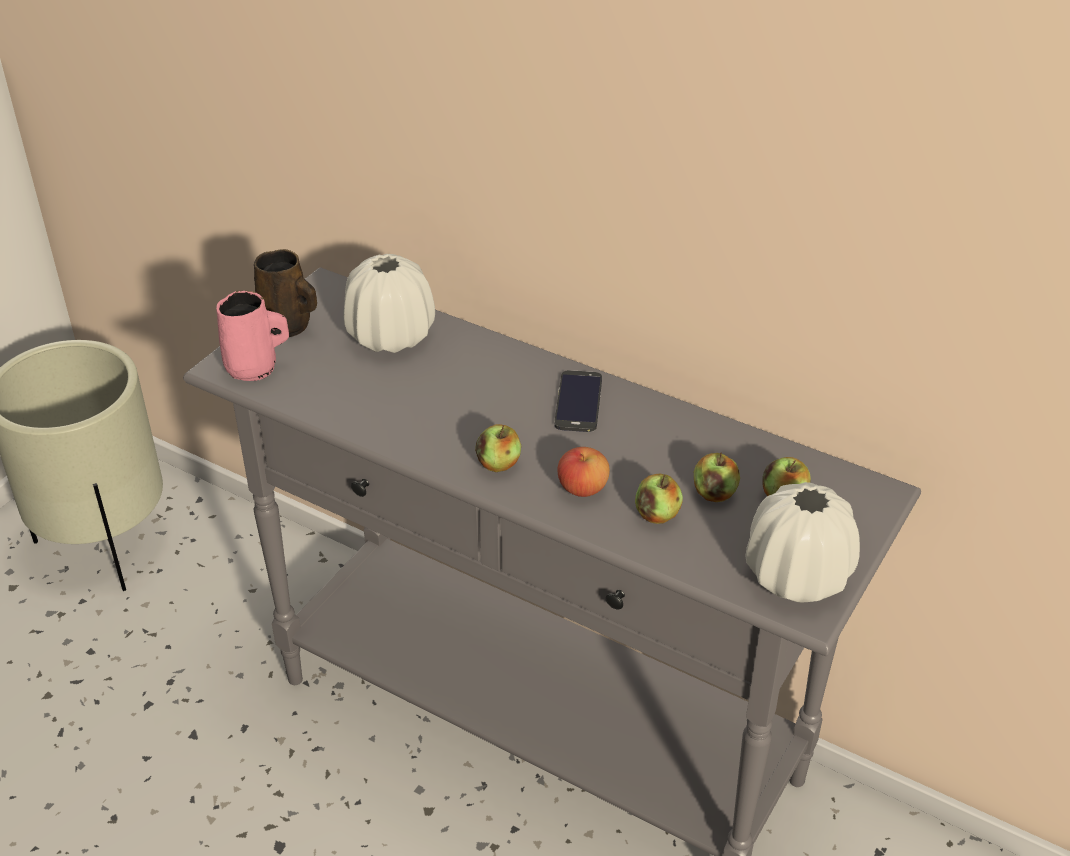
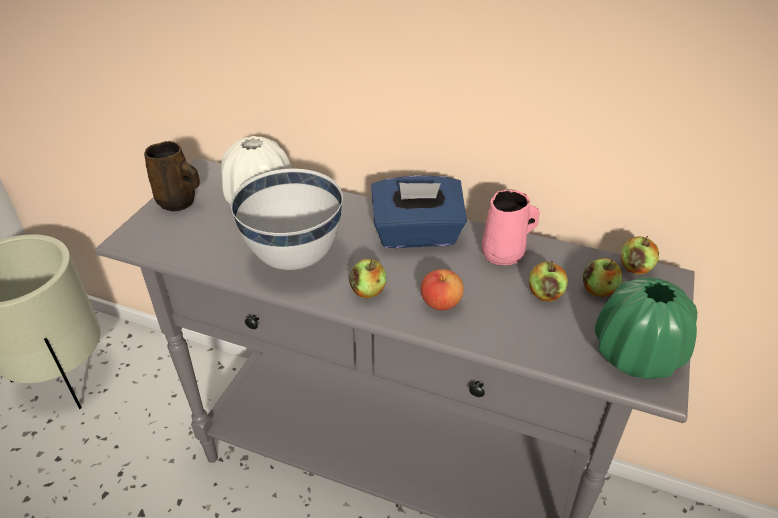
camera: 10 degrees left, 0 degrees up
pink mug [216,291,289,381] -> pink mug moved to [482,189,540,265]
phone [555,370,602,432] -> blue tissue box [371,175,467,248]
apple [635,474,683,524] -> apple moved to [621,236,659,274]
white vase [746,482,860,603] -> green vase [595,277,697,379]
none -> white bowl [231,169,343,270]

